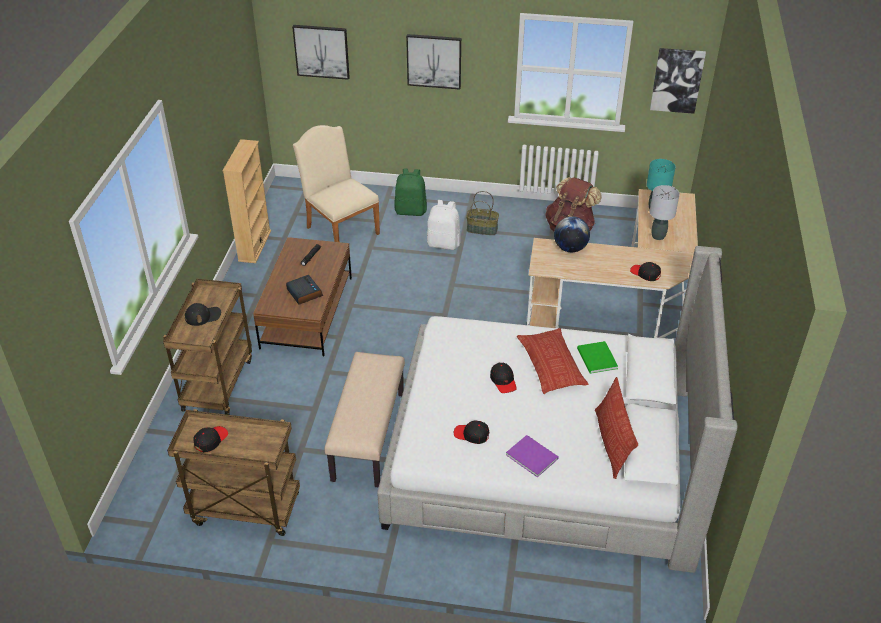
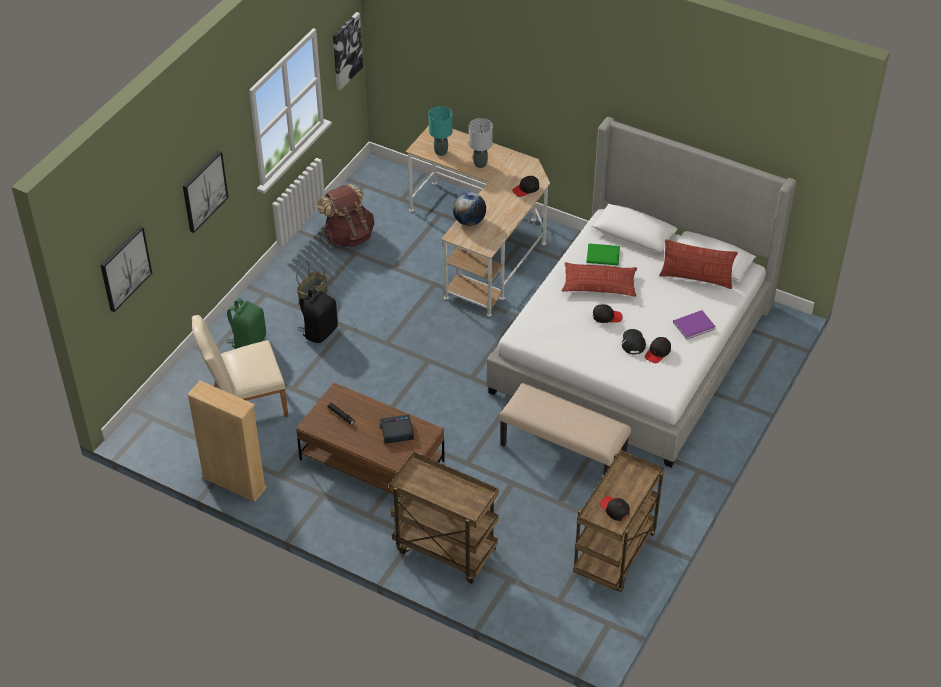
camera: 70 degrees left, 5 degrees up
black cap [185,303,221,326] -> black cap moved to [622,329,646,355]
white backpack [427,200,461,250] -> black backpack [298,287,338,343]

